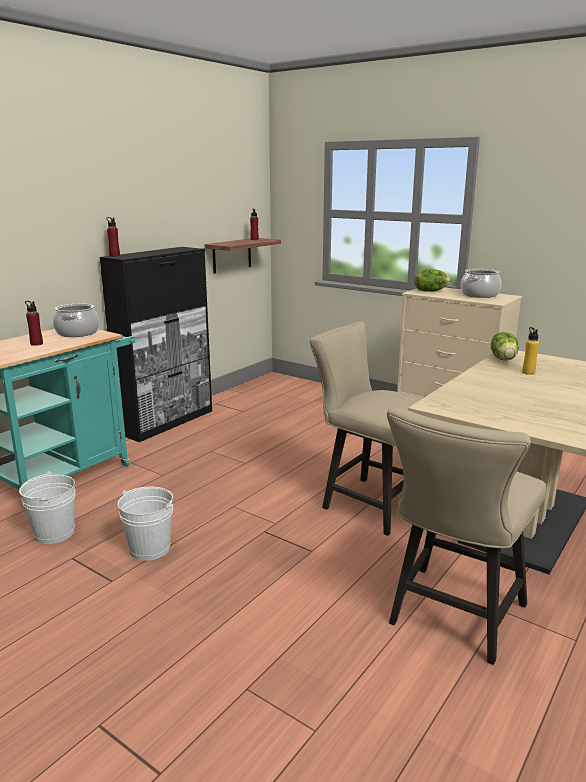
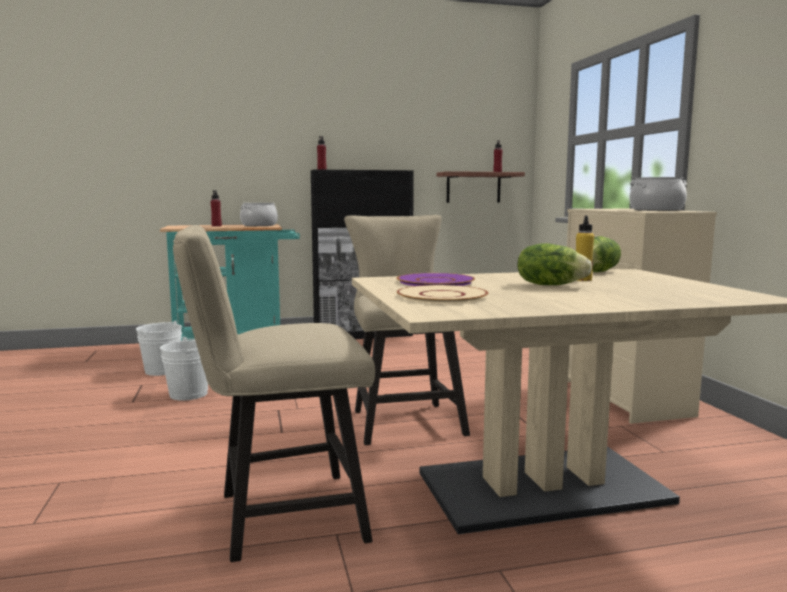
camera: 40 degrees right, 10 degrees down
lettuce [414,269,451,292] -> lettuce moved to [518,243,592,285]
none -> purple plate [397,273,475,286]
none -> beige plate [397,285,488,304]

